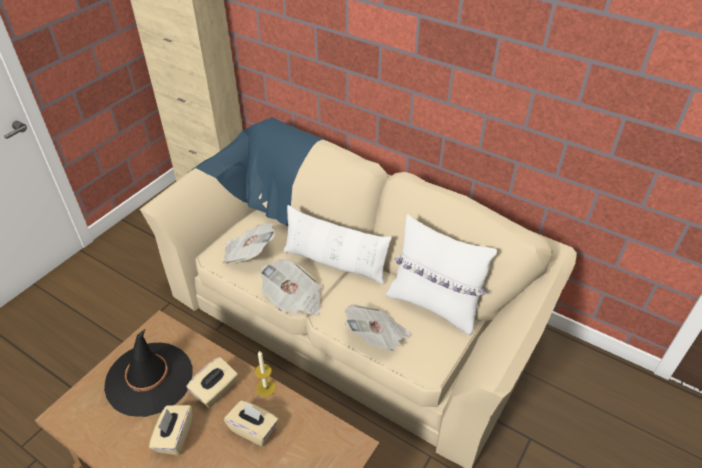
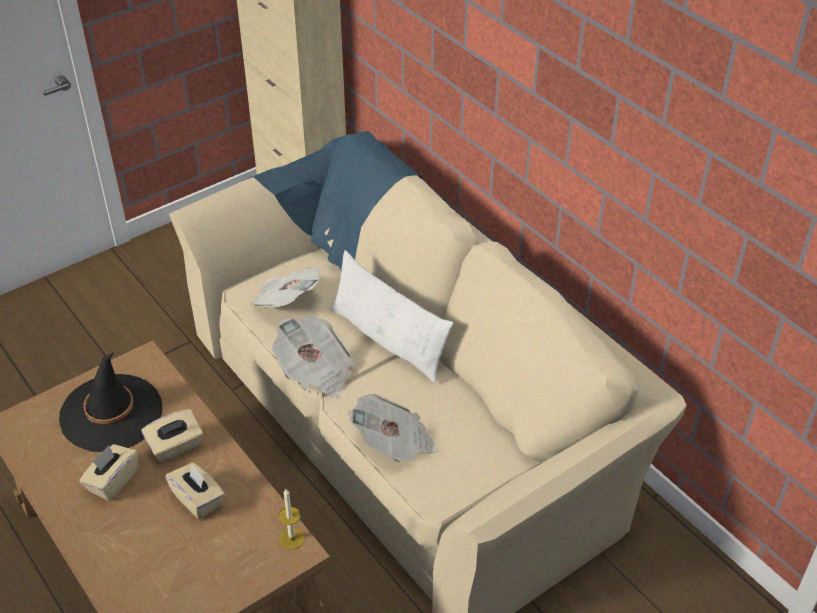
camera: 20 degrees right, 0 degrees up
candle [255,351,276,397] -> candle moved to [278,489,305,550]
white pillow [386,214,497,335] -> none

